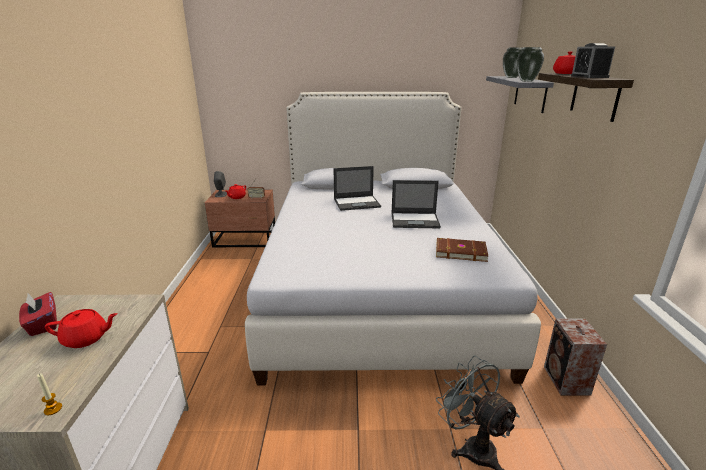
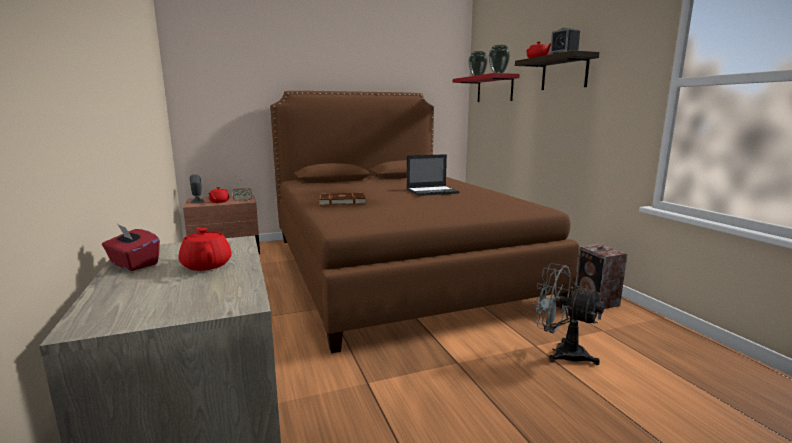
camera: 20 degrees left, 10 degrees down
candle [37,374,62,415] -> none
red teapot [45,309,118,348] -> red teapot turned 90 degrees counterclockwise [179,227,232,271]
white bed [245,92,541,386] -> brown bed [270,91,579,353]
laptop [333,166,381,211] -> none
brown book [436,238,488,262] -> brown book moved to [319,192,366,205]
grey shelf [486,76,554,113] -> red shelf [453,73,520,102]

